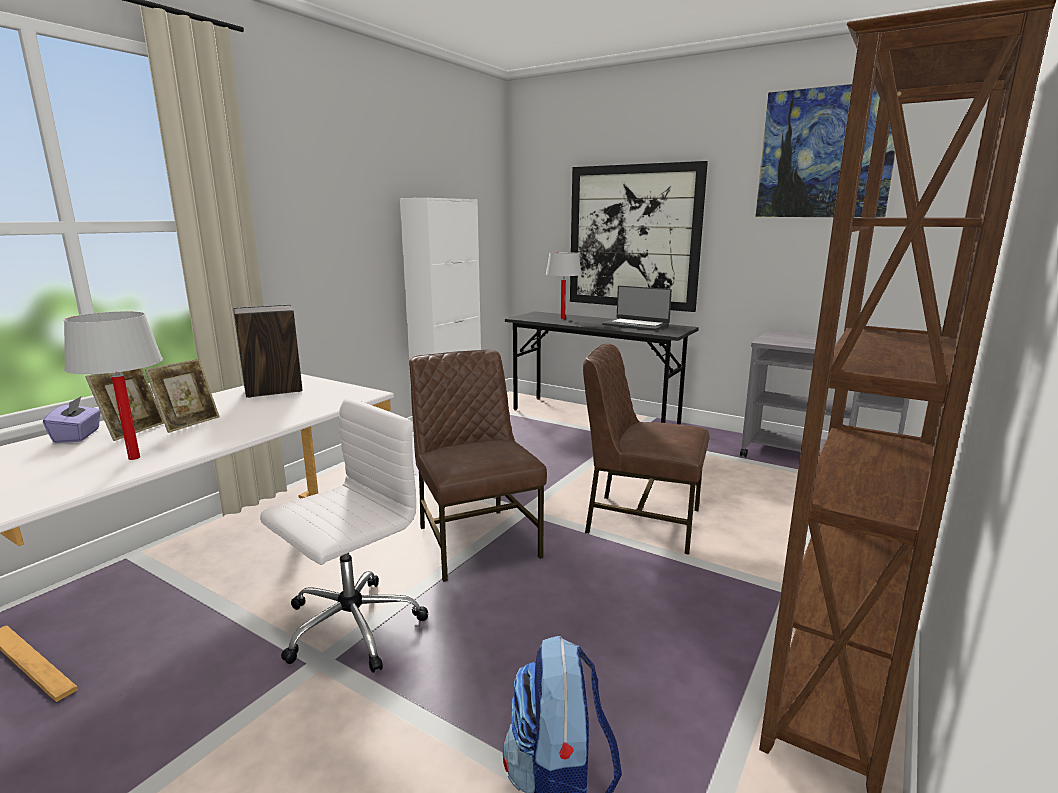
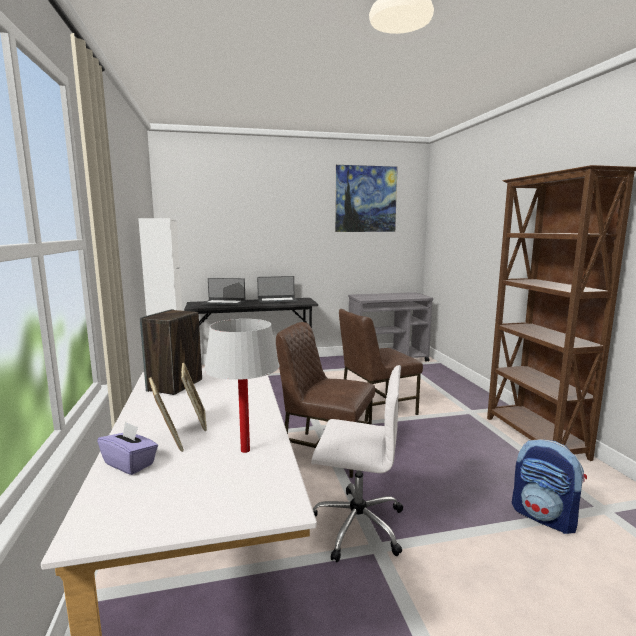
camera: 45 degrees left, 5 degrees down
white office chair [260,398,428,673] -> white office chair turned 105 degrees clockwise [311,365,403,562]
white table lamp [546,252,582,319] -> laptop [200,278,245,306]
picture [570,161,708,312] -> none

